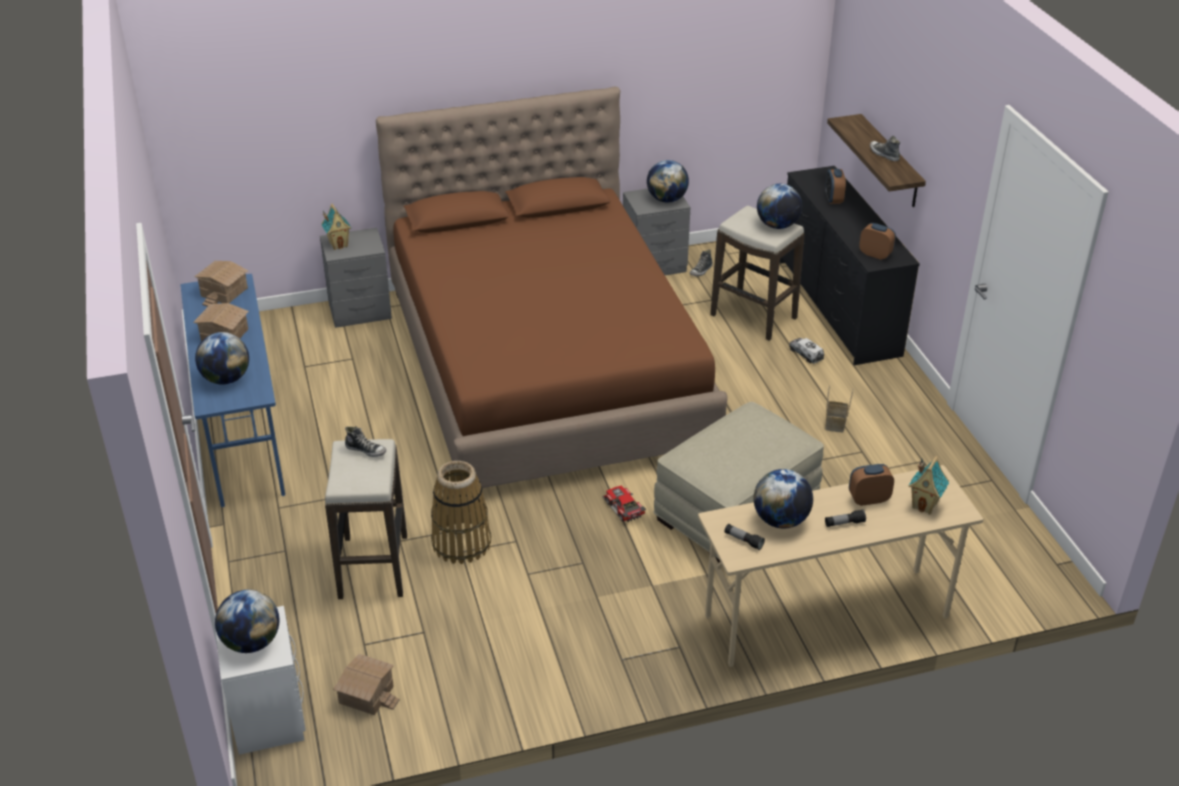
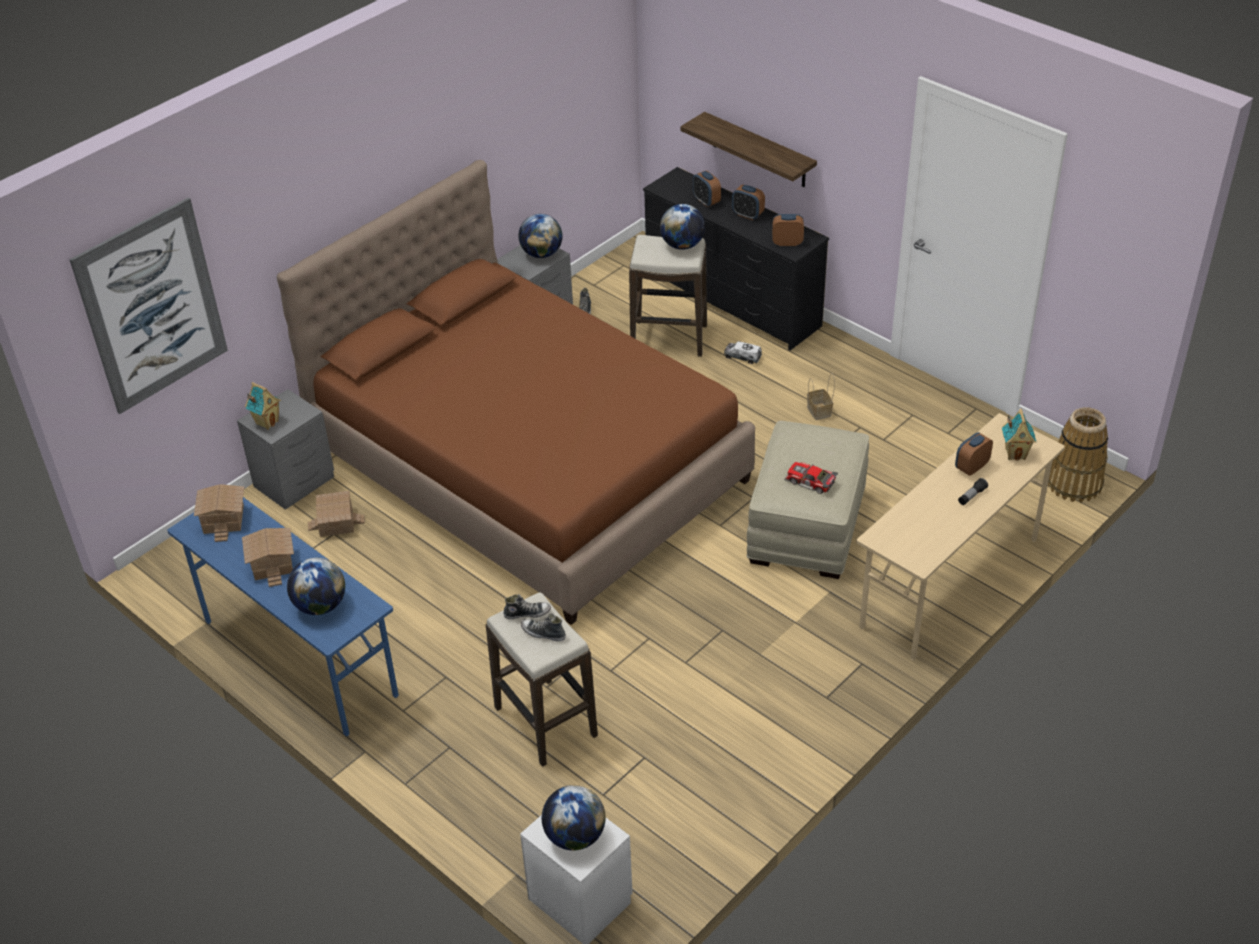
camera: 30 degrees left, 5 degrees up
toy house [333,654,400,715] -> toy house moved to [308,491,365,537]
basket [431,461,491,564] -> basket moved to [1048,407,1108,503]
toy car [603,486,646,522] -> toy car moved to [784,462,838,494]
flashlight [724,524,765,550] -> none
globe [754,469,813,529] -> none
shoe [870,136,900,161] -> shoe moved to [521,614,566,642]
none -> picture [69,197,228,414]
none -> alarm clock [732,185,765,220]

